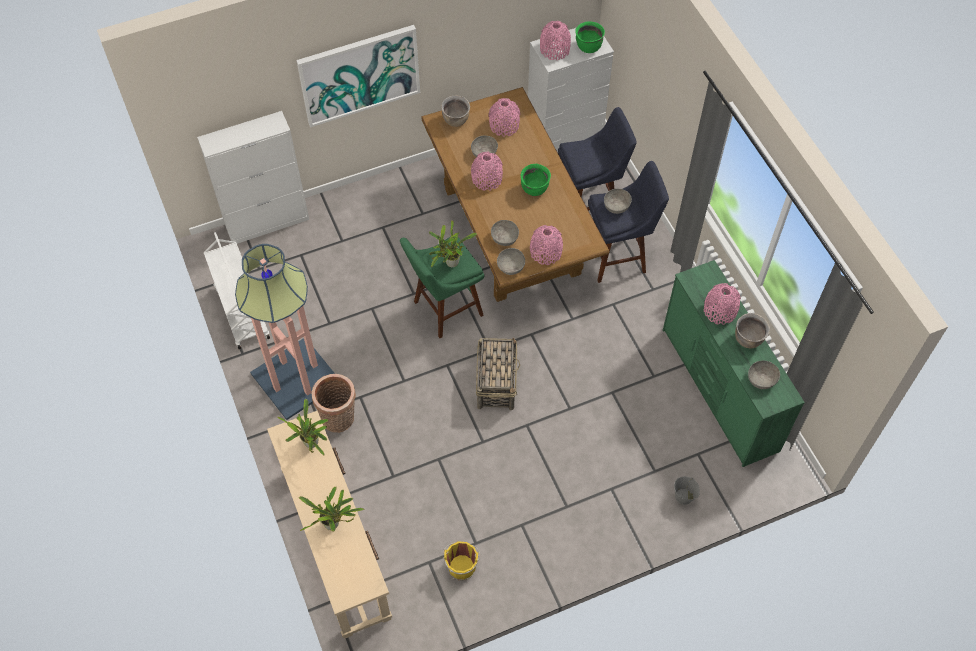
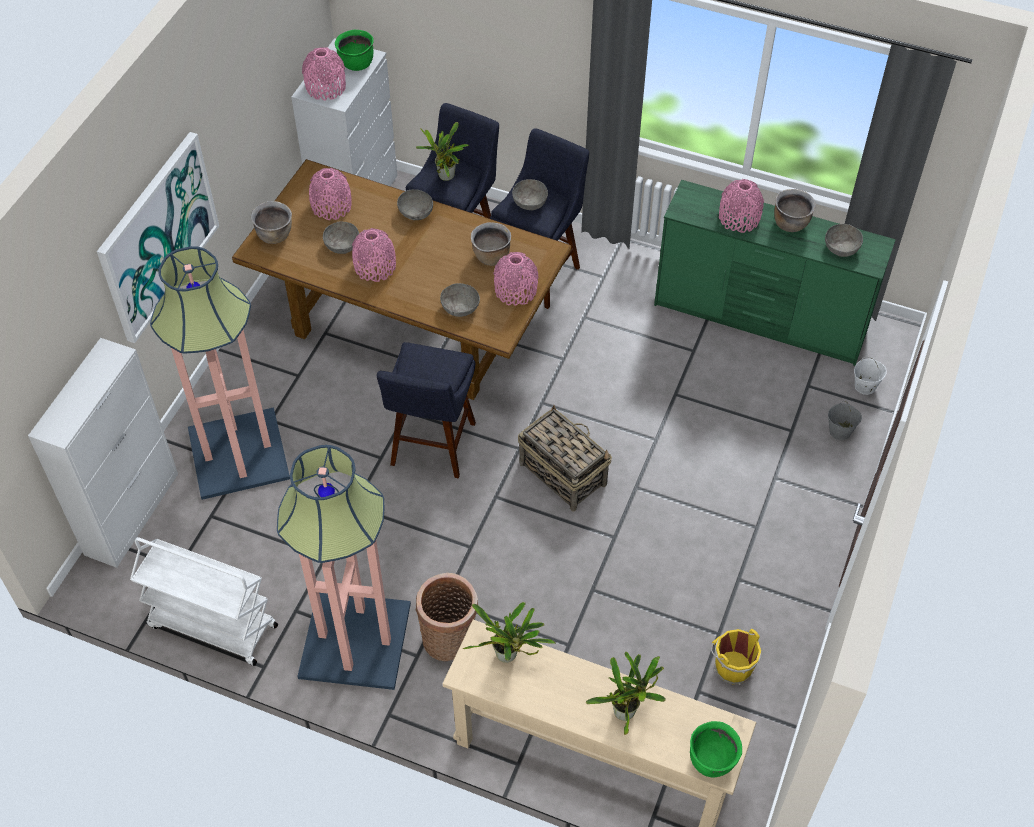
camera: 45 degrees left, 5 degrees down
green stool [400,236,485,338] -> blue stool [377,342,476,479]
potted plant [429,220,477,267] -> potted plant moved to [416,122,469,181]
grey bowl [497,248,525,275] -> grey bowl moved to [397,189,433,220]
green cooking pot [521,164,551,196] -> green cooking pot moved to [690,721,742,777]
none -> floor lamp [150,246,290,500]
none -> brown cooking pot [471,222,511,266]
none -> white bucket [854,357,887,395]

